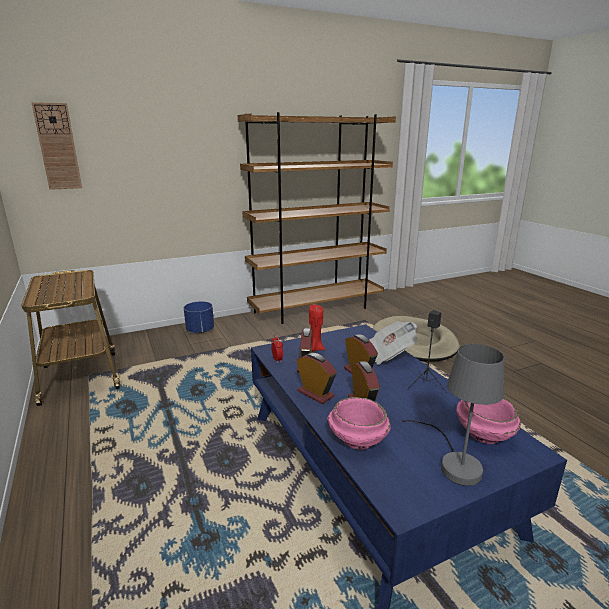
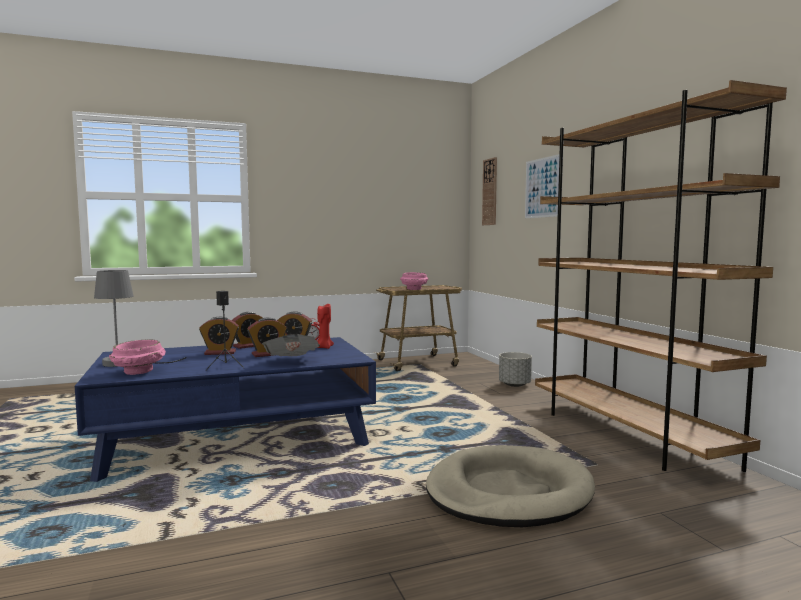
camera: 95 degrees right, 15 degrees down
blue planter [184,301,214,333] -> grey planter [499,352,532,387]
pink bowl [327,397,391,450] -> pink bowl moved to [400,272,428,290]
none -> picture [525,154,560,218]

